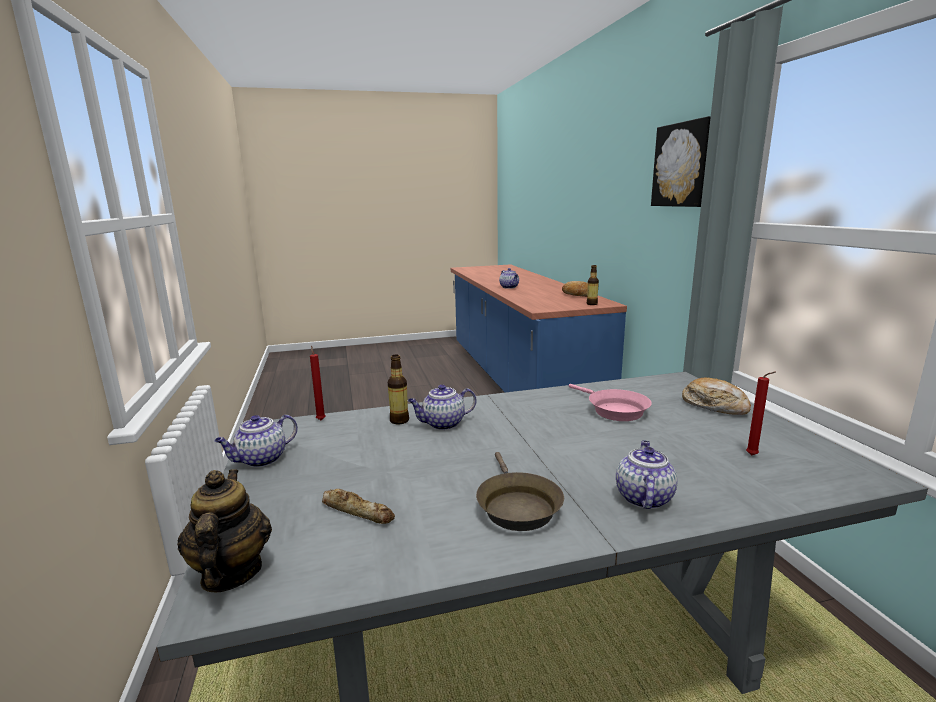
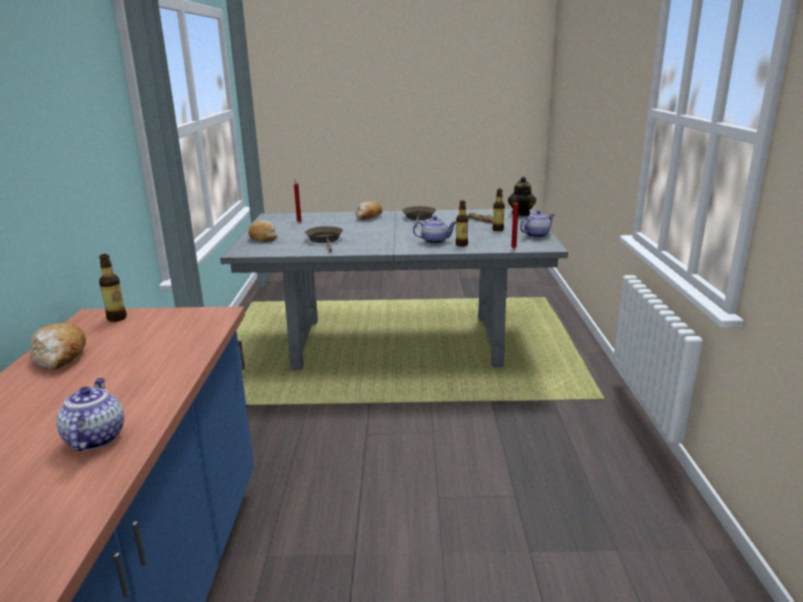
camera: 165 degrees left, 5 degrees up
pink frying pan [569,384,652,421] -> brown frying pan [305,226,343,252]
teapot [616,440,678,509] -> bread [355,201,382,220]
picture [651,116,711,207] -> none
none -> bottle [492,189,505,231]

